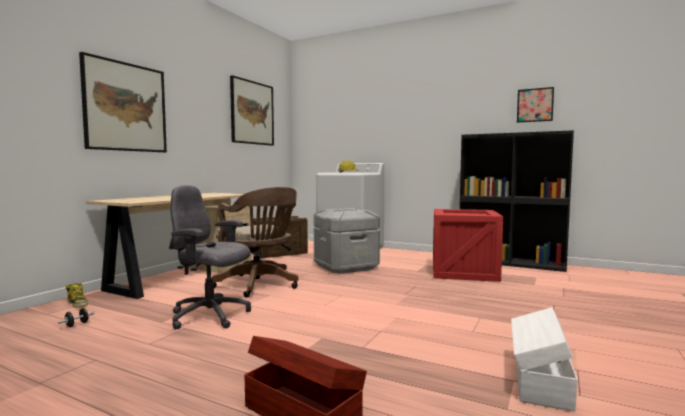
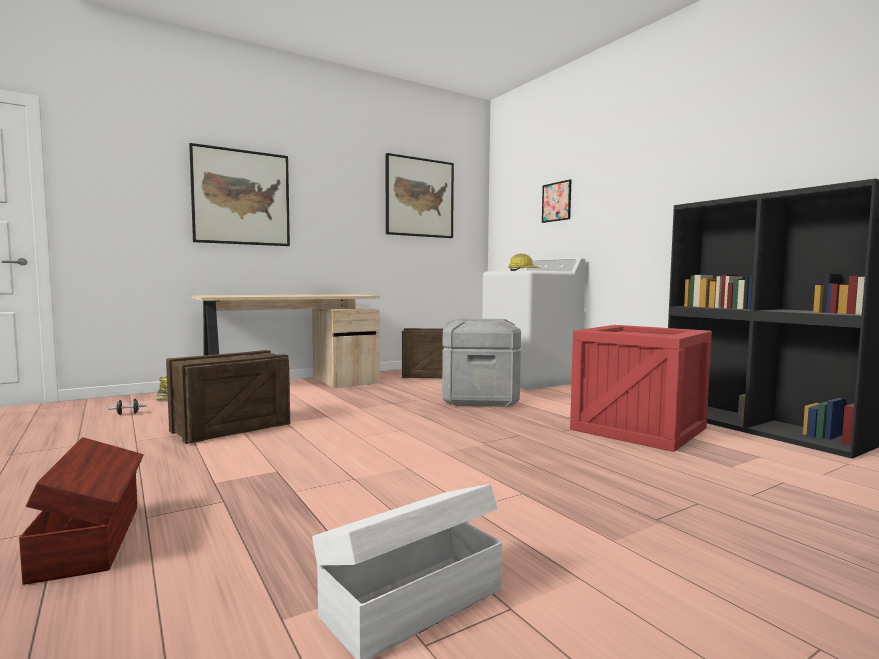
camera: 30 degrees right, 0 degrees up
grey office chair [169,185,251,330] -> crate [166,350,290,444]
brown office chair [212,187,298,298] -> none
picture [517,87,554,123] -> picture moved to [542,179,571,223]

